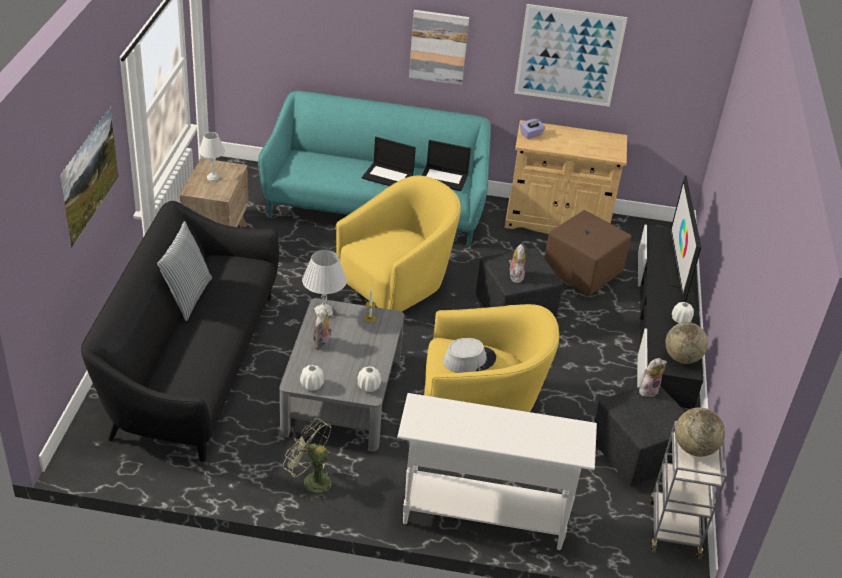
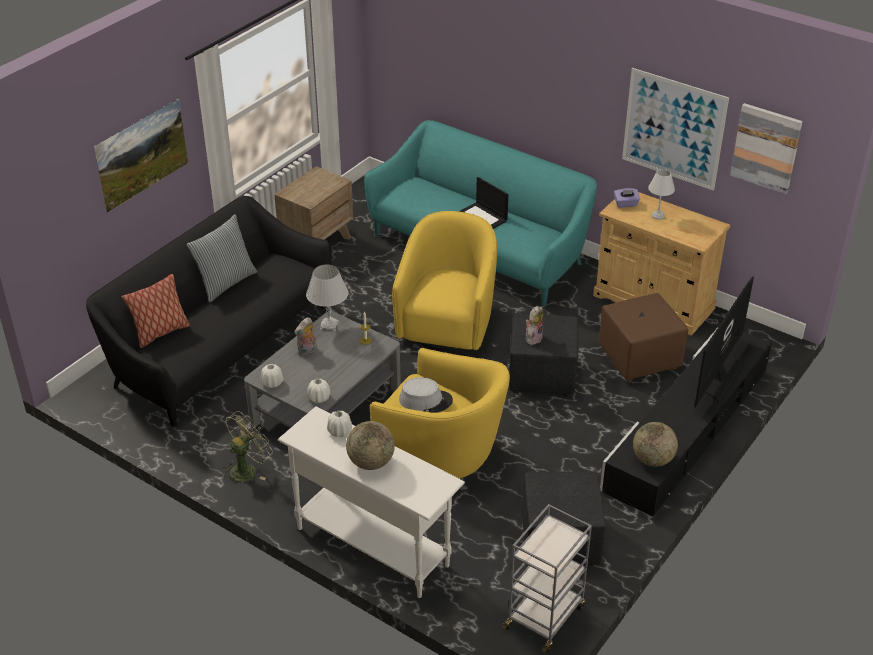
camera: 30 degrees right, 0 degrees up
white table lamp [199,132,225,182] -> white table lamp moved to [648,169,675,220]
green fan [283,418,332,501] -> green fan turned 75 degrees clockwise [222,411,273,482]
yellow armchair [336,176,461,312] -> yellow armchair turned 60 degrees counterclockwise [392,211,497,351]
picture [409,10,469,85] -> picture moved to [730,103,803,194]
laptop [421,140,471,191] -> none
plush toy [639,358,667,397] -> none
white vase [672,302,694,324] -> white vase moved to [327,410,352,437]
globe [675,407,725,457] -> globe moved to [346,421,395,470]
none -> pillow [121,274,190,348]

